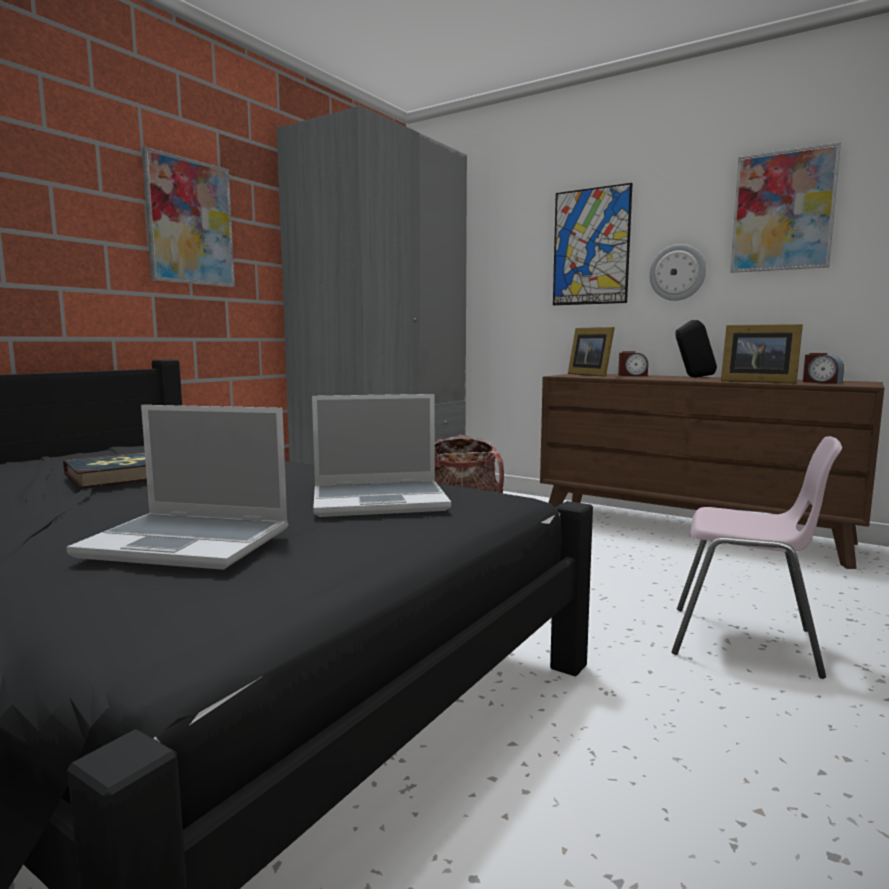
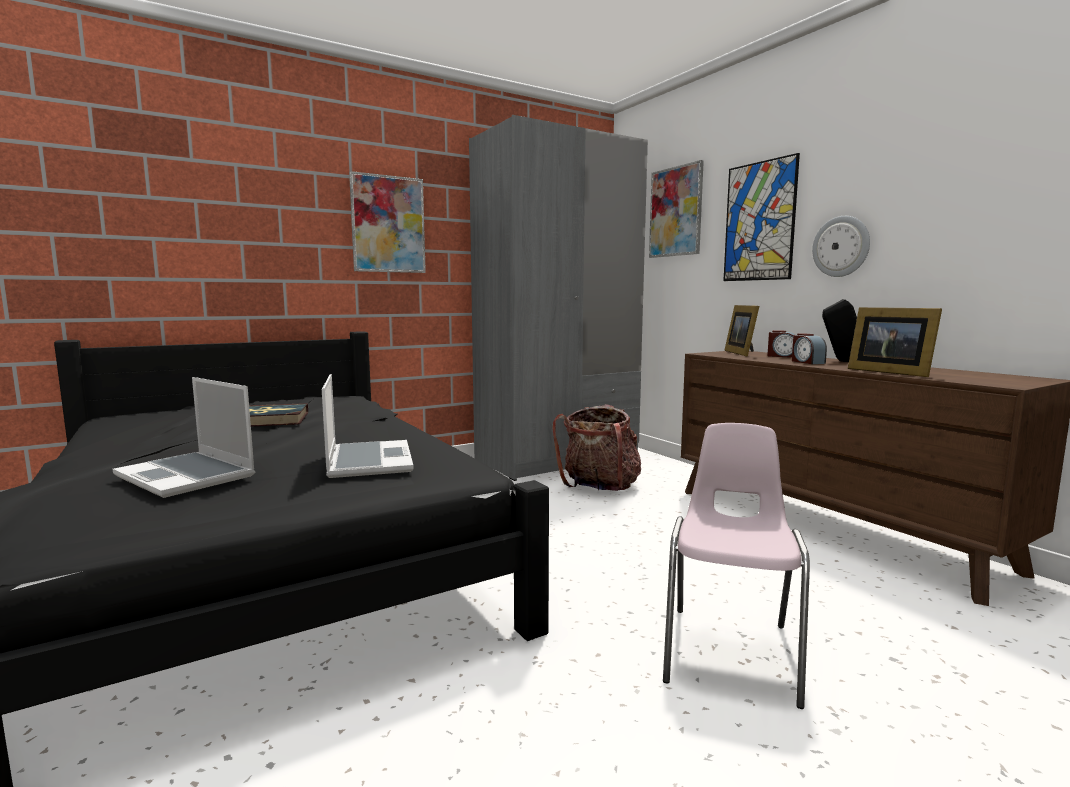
camera: 25 degrees right, 0 degrees up
laptop [312,394,451,517] -> laptop turned 120 degrees counterclockwise [322,374,413,478]
pink chair [672,436,842,679] -> pink chair turned 120 degrees counterclockwise [663,423,810,709]
picture [730,142,841,273] -> picture moved to [649,160,704,258]
alarm clock [803,353,844,384] -> alarm clock moved to [792,333,827,364]

